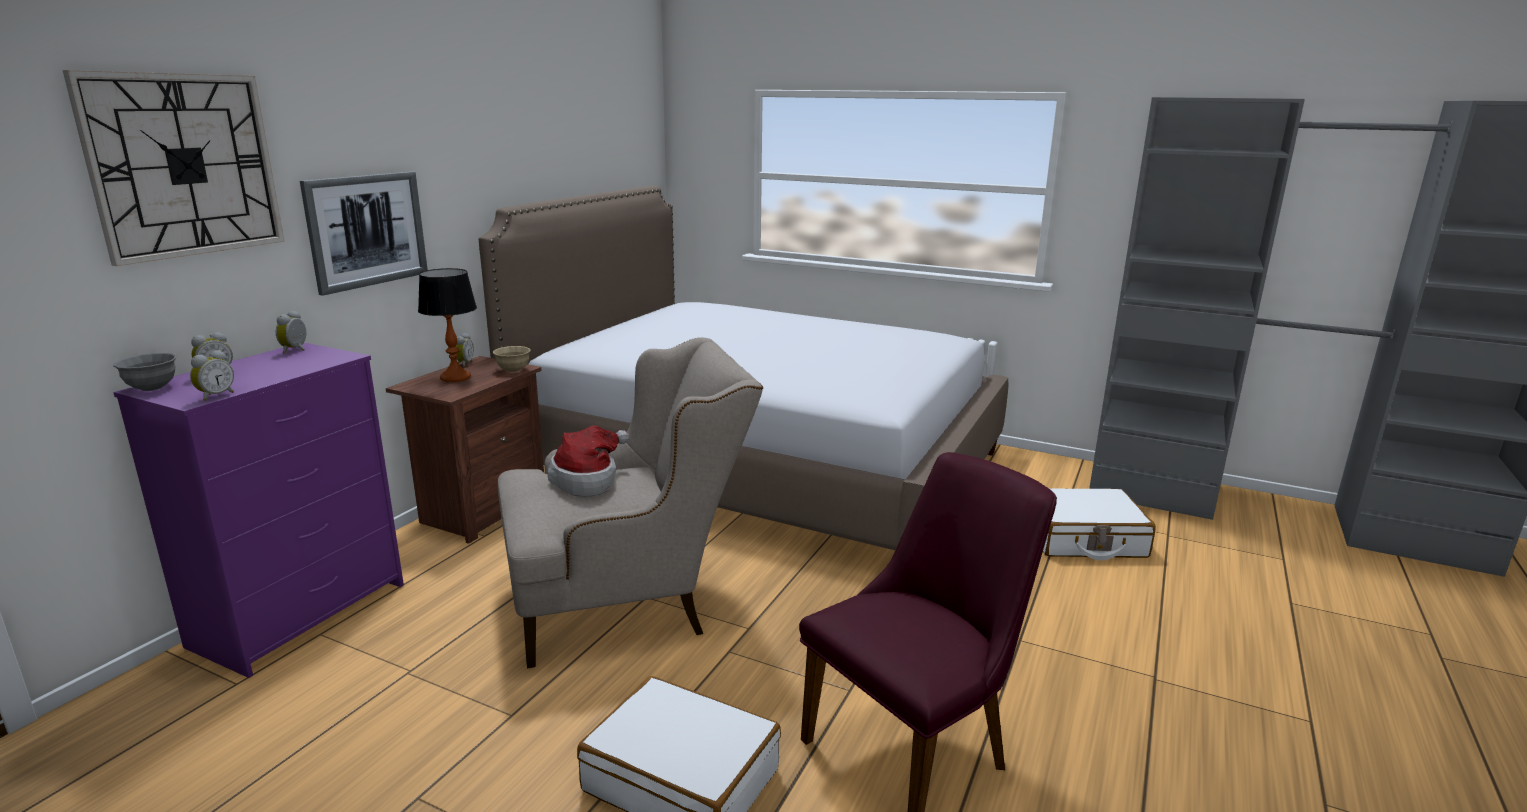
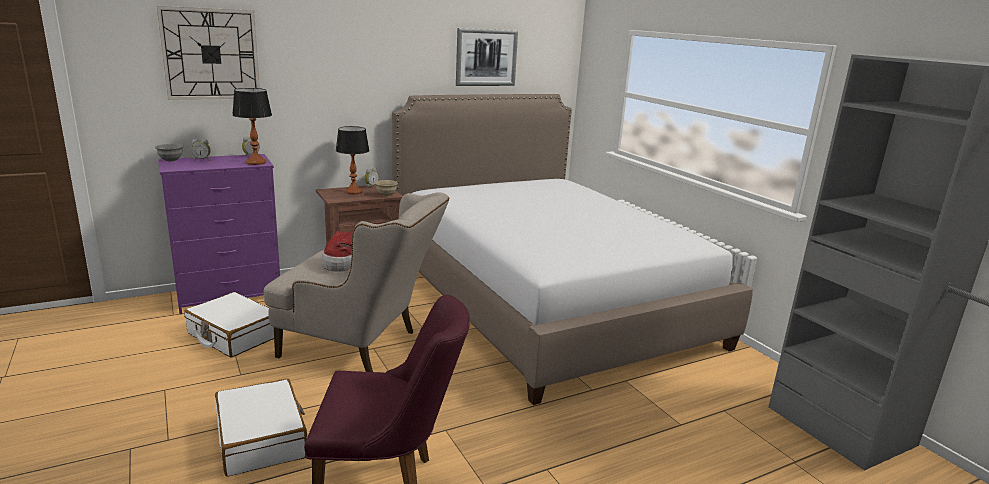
camera: 35 degrees right, 0 degrees up
alarm clock [190,350,234,401] -> none
picture [300,172,428,296] -> picture moved to [456,28,518,86]
white suitcase [1043,488,1156,560] -> white suitcase moved to [184,292,274,358]
none -> table lamp [232,88,272,165]

